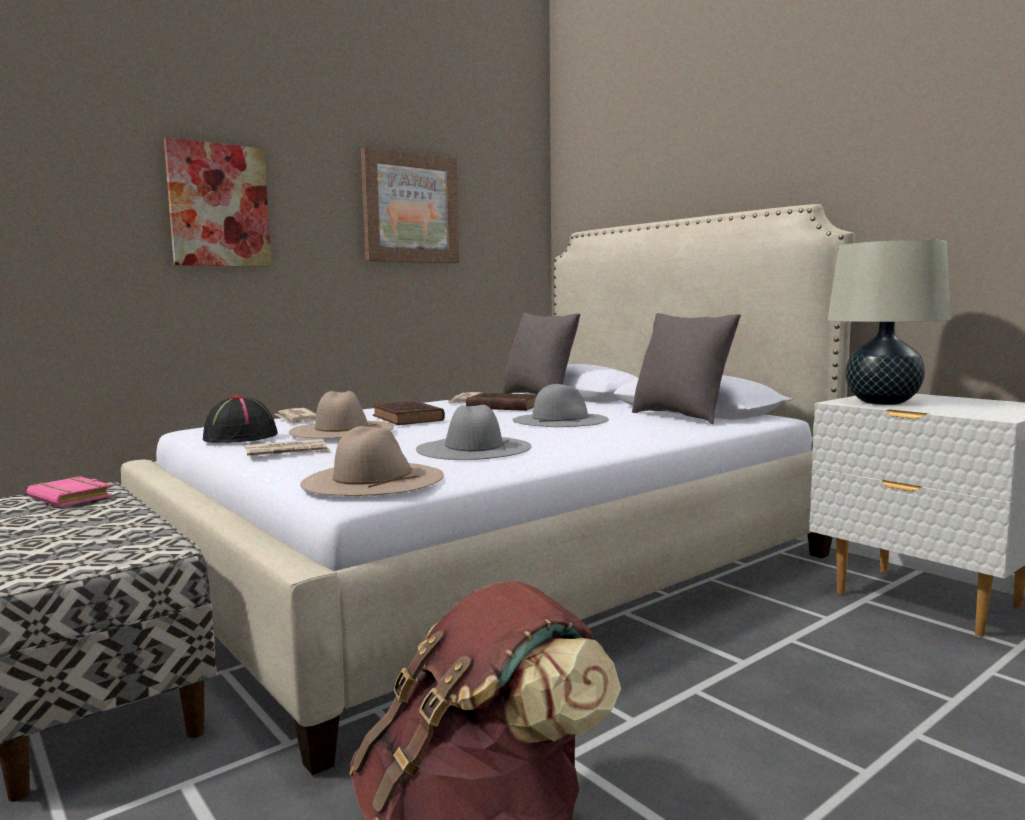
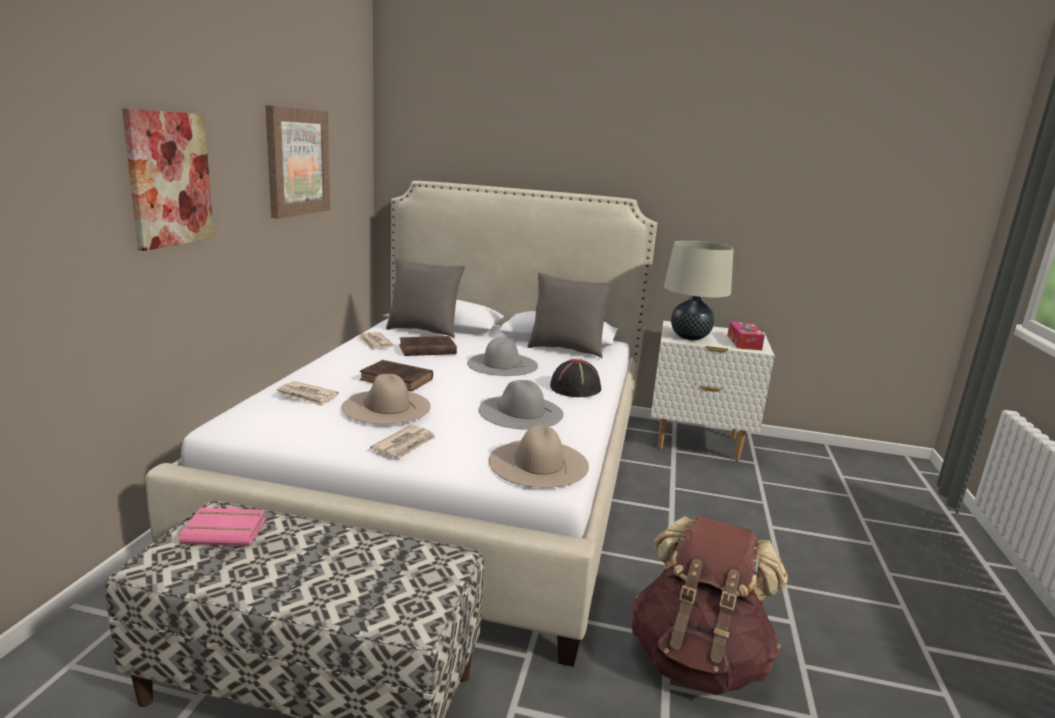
camera: 40 degrees left, 10 degrees up
black hat [203,395,278,443] -> black hat moved to [550,359,601,397]
none -> tissue box [727,321,765,350]

